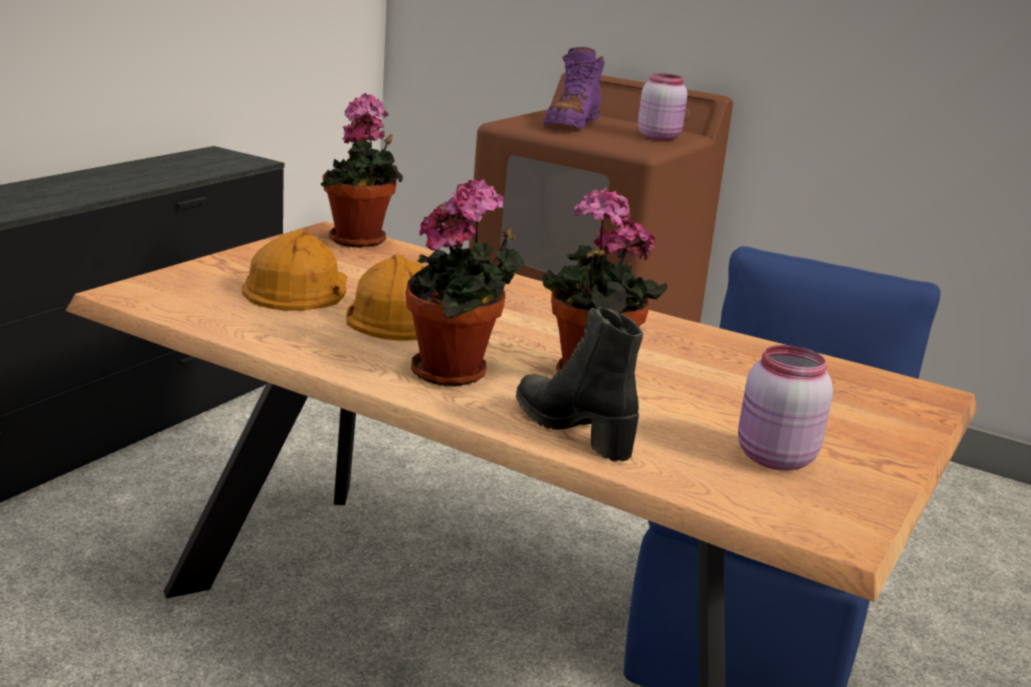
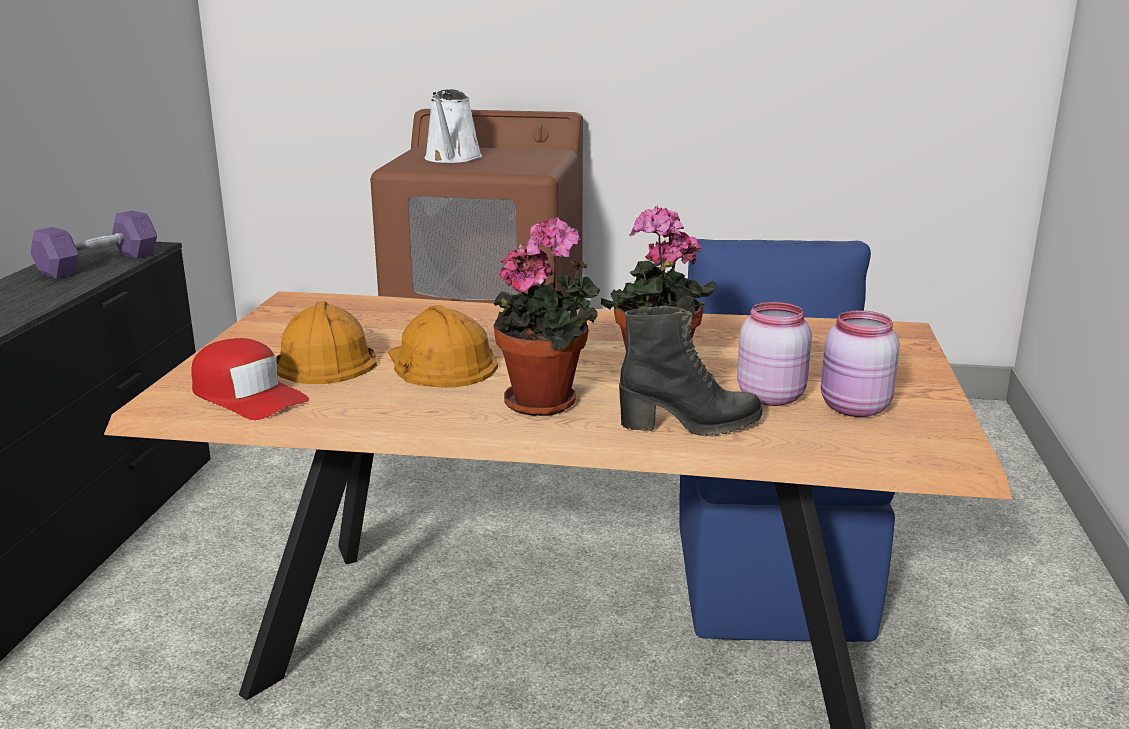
camera: 20 degrees left, 0 degrees up
potted plant [321,93,403,248] -> none
black boot [516,307,643,461] -> black boot turned 150 degrees clockwise [619,306,762,436]
purple boot [544,47,605,129] -> white watering can [424,89,482,163]
pink jar [638,73,687,141] -> pink jar moved to [737,302,812,406]
none -> purple dumbbell [31,210,157,279]
none -> red cap [191,338,309,420]

